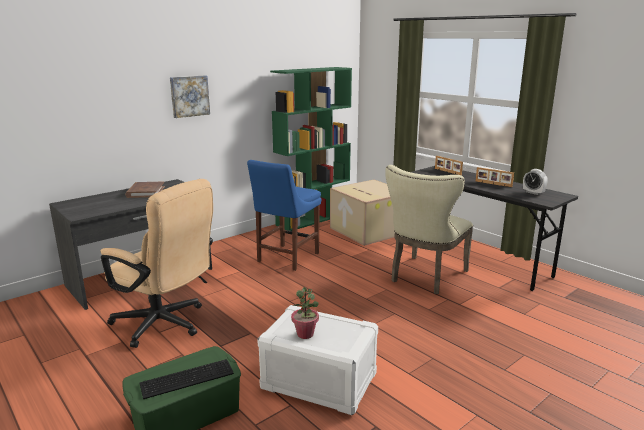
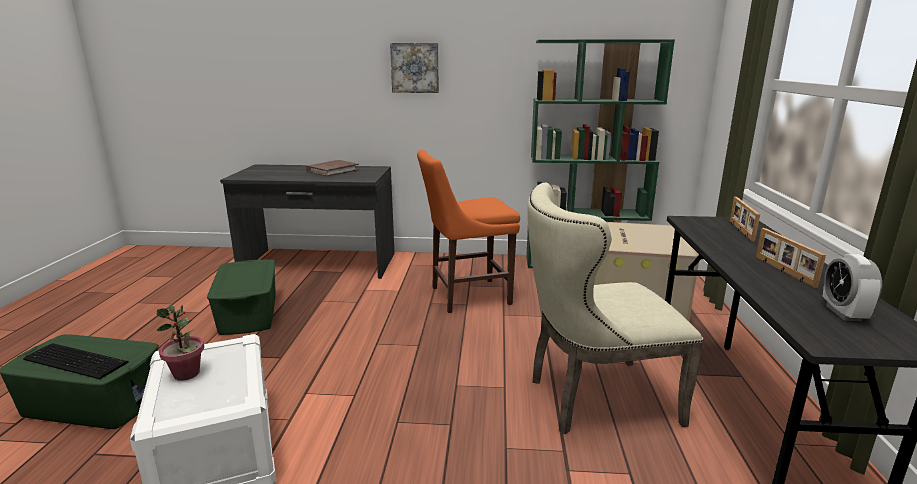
camera: 45 degrees right, 0 degrees up
beige office chair [101,179,213,348] -> green storage box [207,259,276,335]
blue chair [247,160,322,271] -> orange chair [417,150,520,313]

